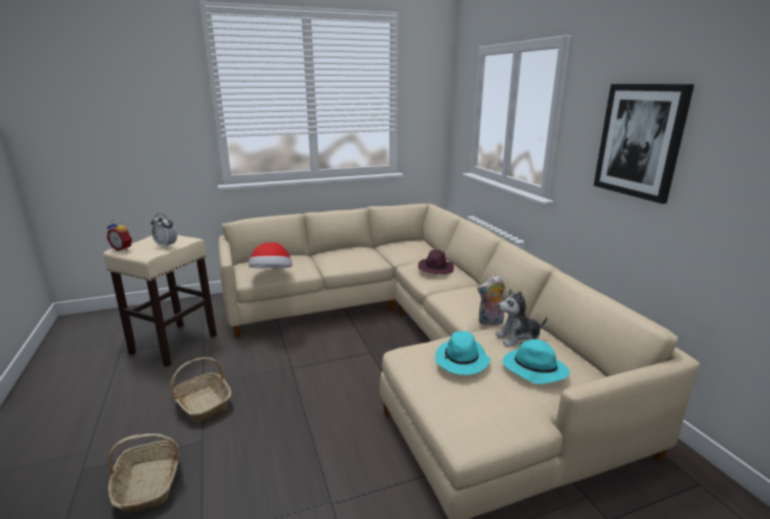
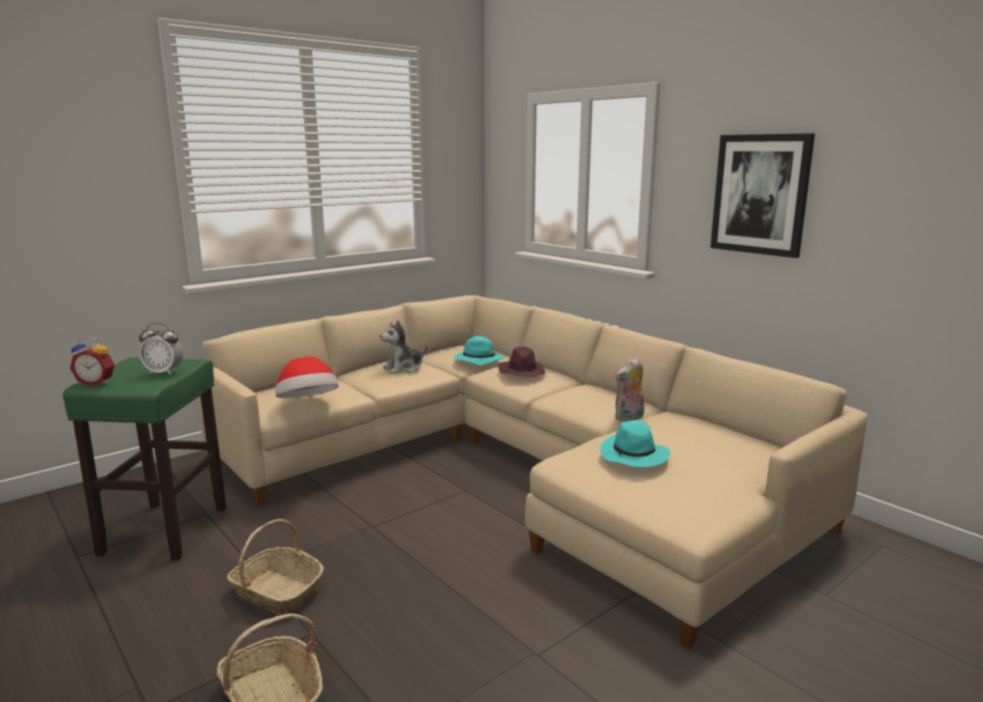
camera: 20 degrees left, 5 degrees down
beige stool [103,235,217,367] -> green stool [63,357,226,560]
plush toy [495,289,547,347] -> plush toy moved to [380,320,427,374]
turquoise hat [502,339,569,384] -> turquoise hat moved to [454,336,504,365]

